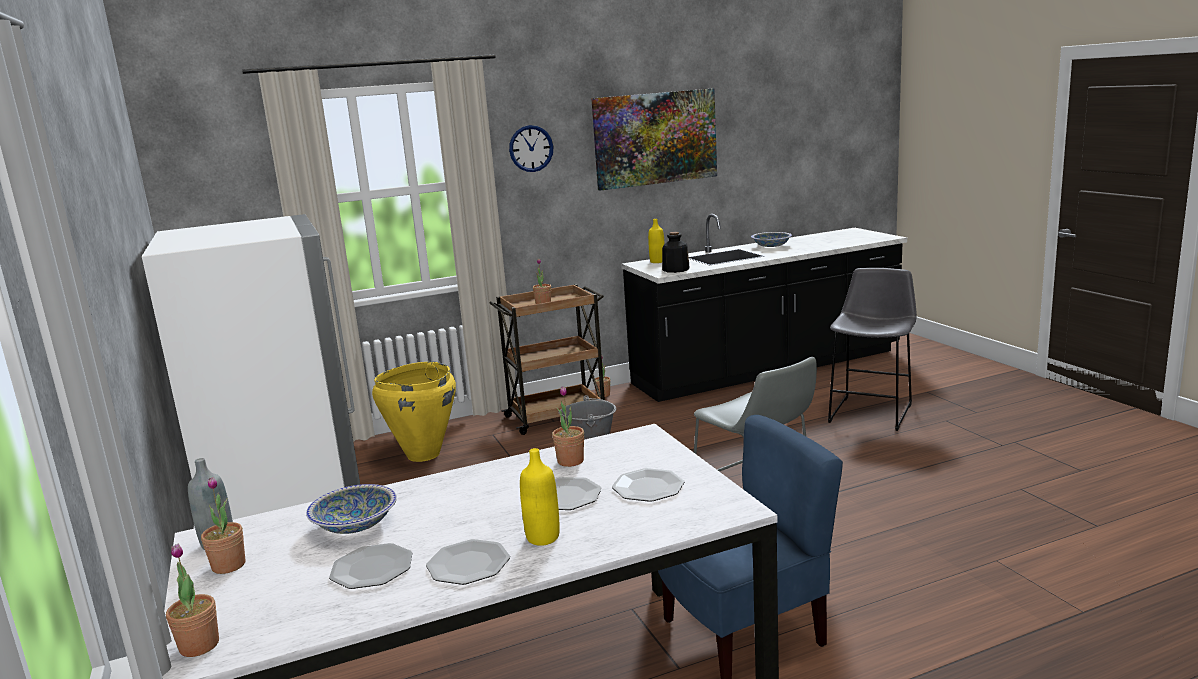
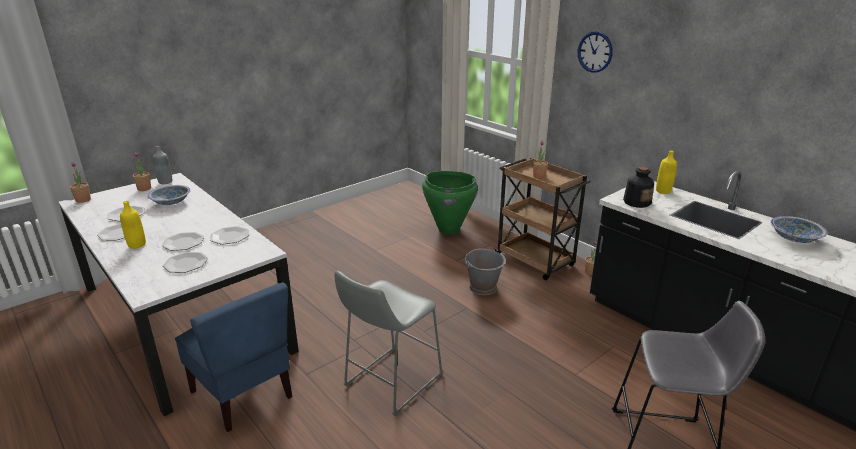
camera: 70 degrees right, 10 degrees up
white fridge [142,214,360,520] -> none
yellow vase [372,361,456,462] -> green vase [422,171,478,235]
potted plant [552,386,584,467] -> plate [210,226,249,245]
picture [591,88,717,191] -> none

